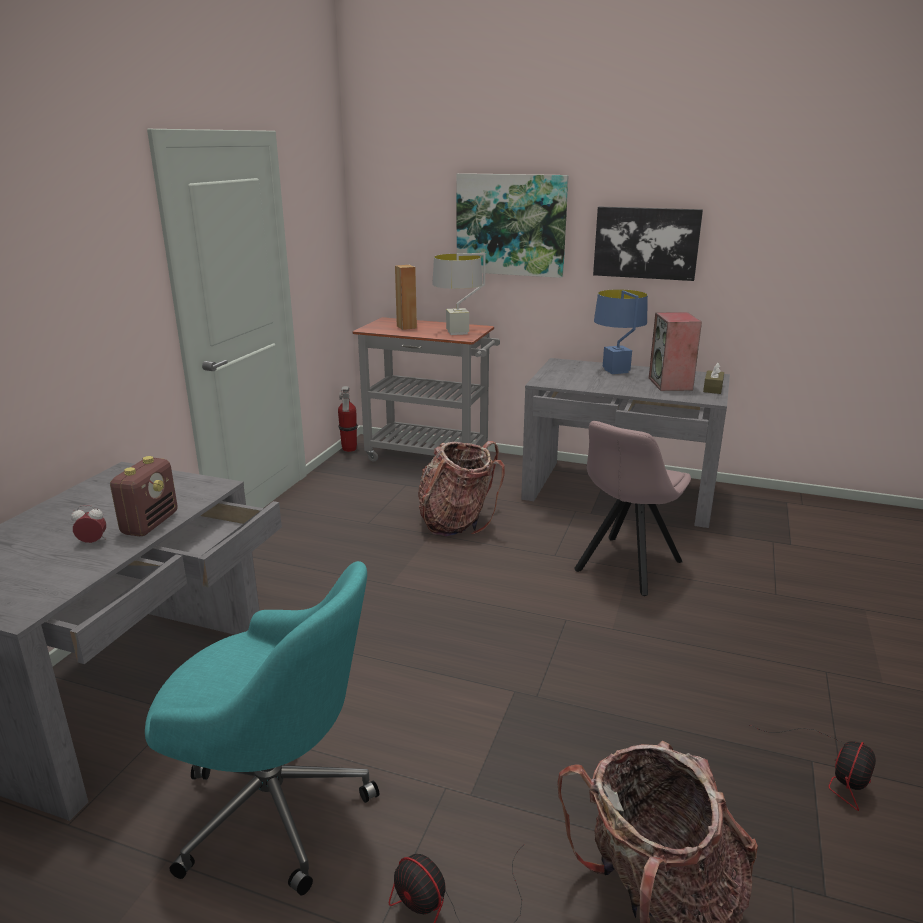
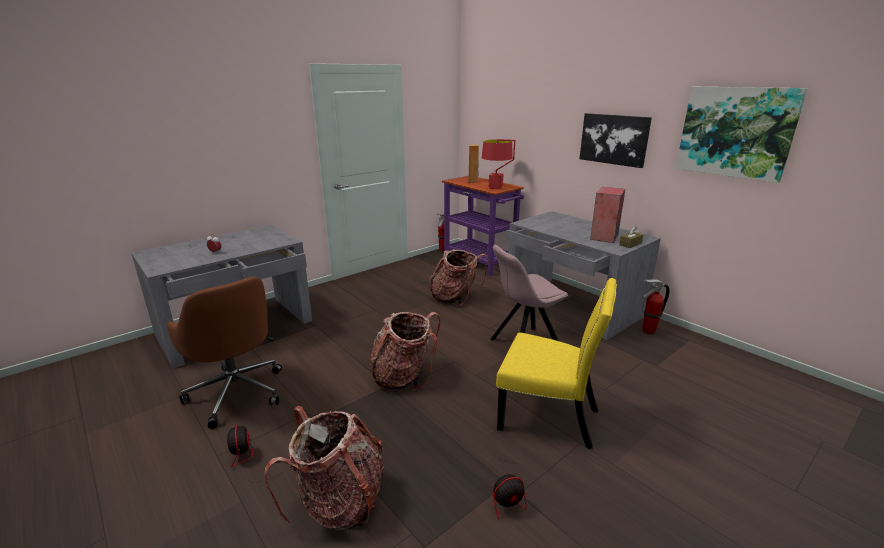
camera: 30 degrees right, 0 degrees up
radio [110,456,178,536] -> none
turquoise office chair [145,561,380,895] -> brown office chair [167,277,282,429]
grey cart [353,317,500,462] -> purple cart [442,176,524,276]
grey table lamp [432,253,486,335] -> red table lamp [482,139,515,189]
picture [456,173,569,278] -> picture moved to [676,87,808,183]
blue table lamp [594,289,648,374] -> none
none -> backpack [370,312,441,391]
none -> yellow chair [496,278,617,449]
none -> fire extinguisher [641,280,669,334]

